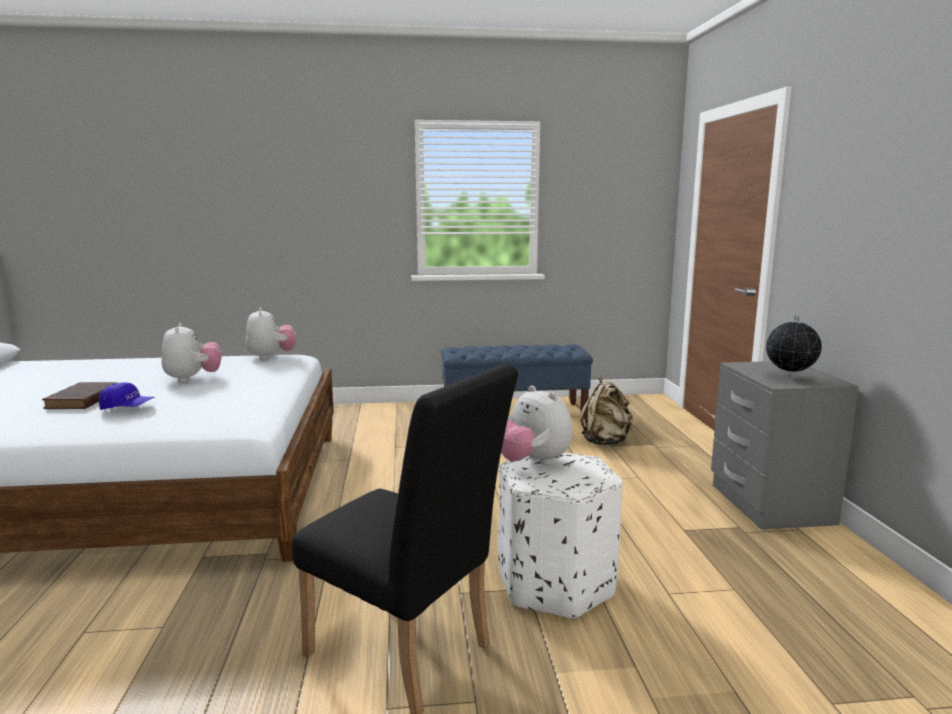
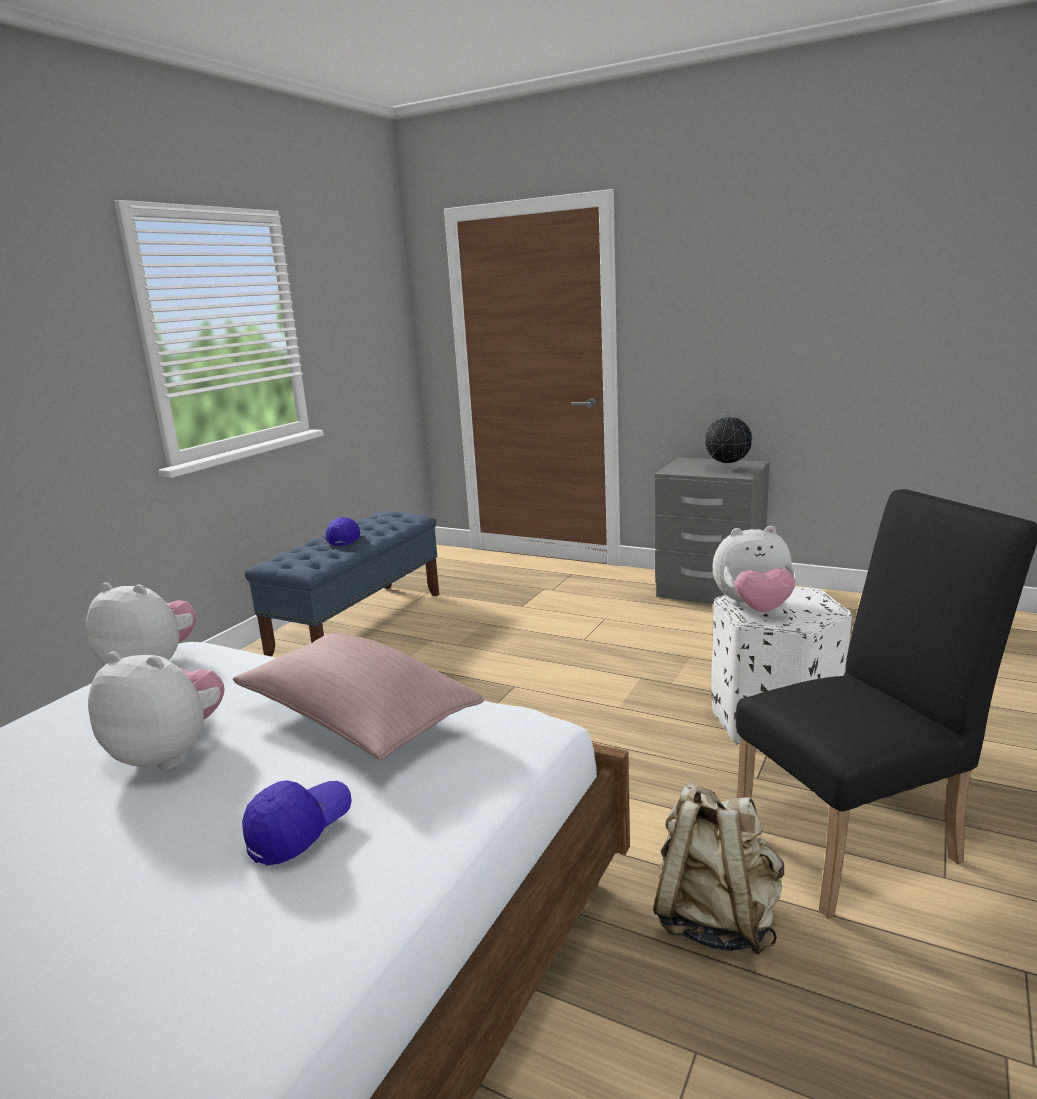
camera: 55 degrees left, 5 degrees up
brown book [42,382,118,409] -> none
beige backpack [580,375,633,446] -> beige backpack moved to [653,783,785,955]
none -> pink pillow [233,633,484,760]
none -> blue cap [326,517,360,546]

